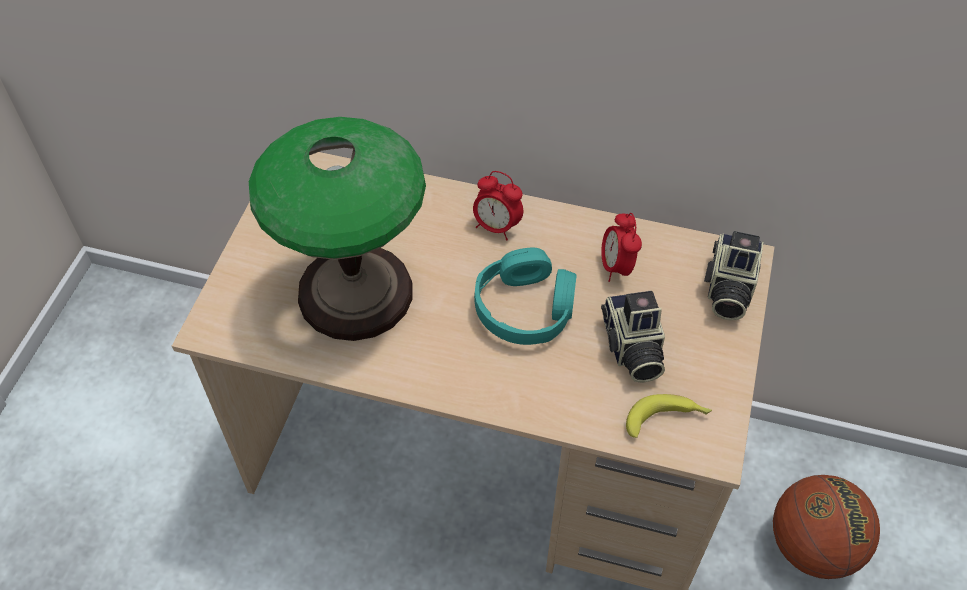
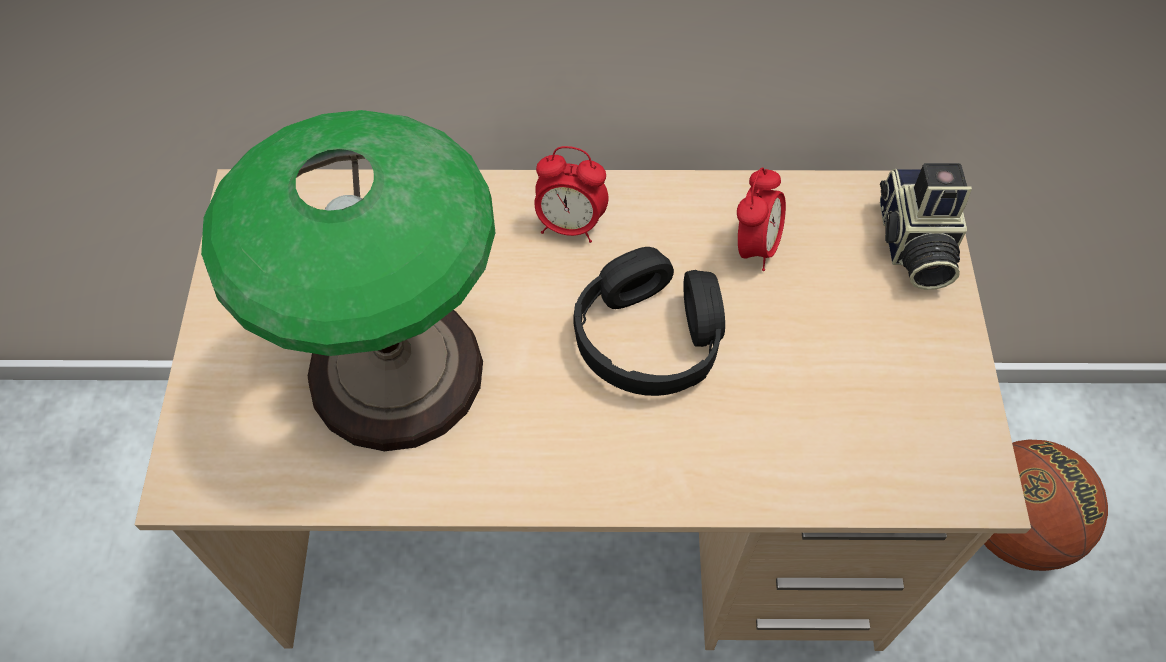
camera: 15 degrees left, 5 degrees up
turquoise headphones [474,247,577,345] -> black headphones [573,247,725,396]
alarm clock [601,213,642,282] -> alarm clock turned 135 degrees counterclockwise [737,167,786,271]
camera [601,291,665,383] -> none
banana [626,394,712,438] -> none

